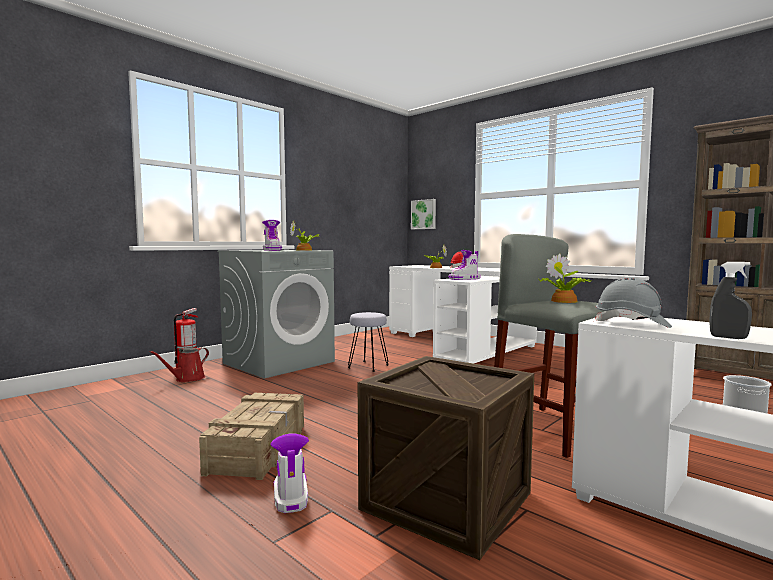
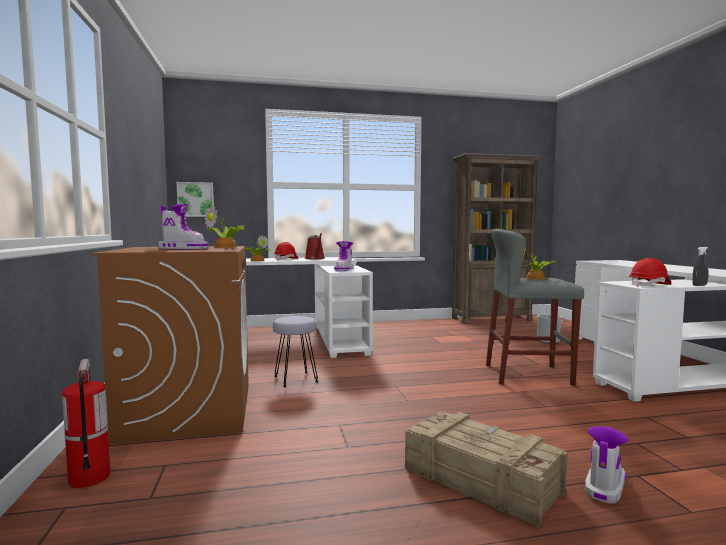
camera: 55 degrees left, 0 degrees up
red watering can [150,347,209,382] -> red watering can moved to [305,233,324,259]
grey washing machine [217,250,335,379] -> brown washing machine [92,246,249,444]
boot [271,434,309,513] -> boot turned 105 degrees clockwise [585,426,629,503]
crate [358,356,534,560] -> none
grey hard hat [594,277,672,328] -> red hard hat [629,258,672,287]

